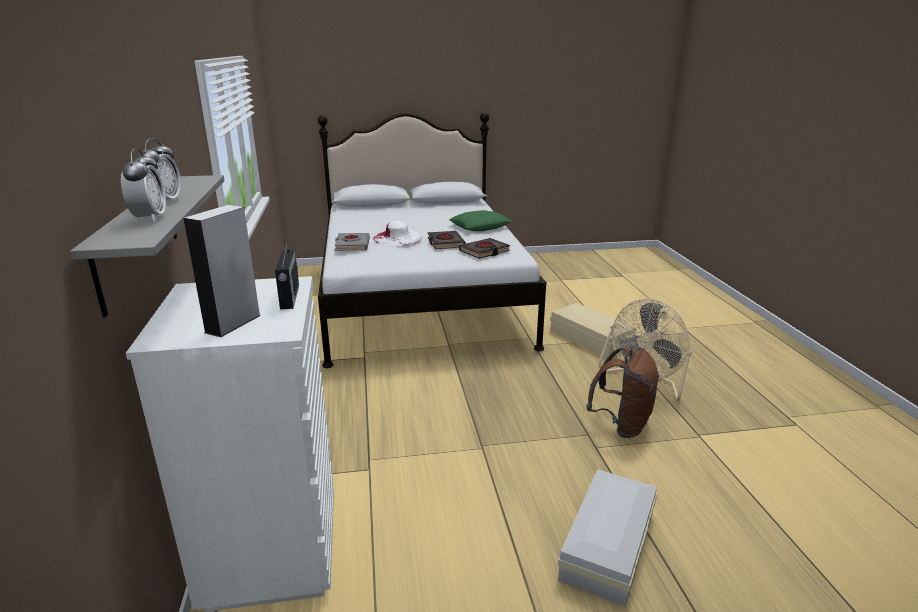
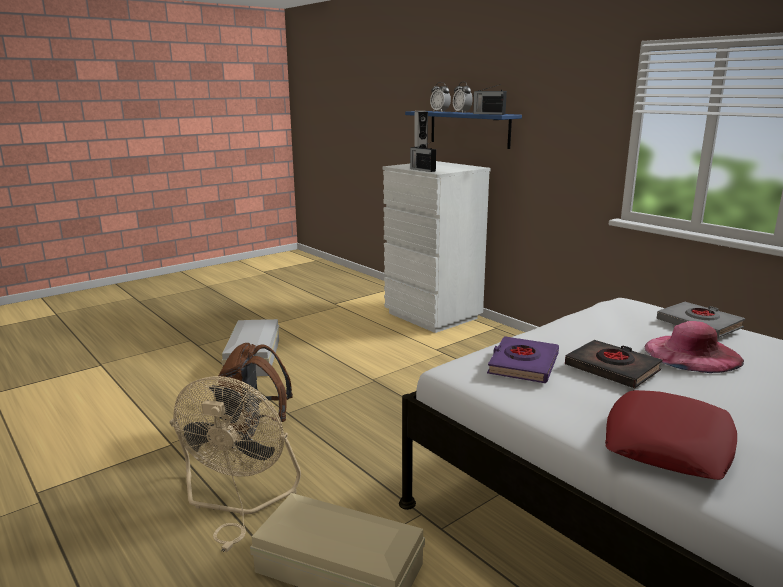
camera: 150 degrees right, 5 degrees down
grey shelf [70,175,224,317] -> blue shelf [405,111,522,149]
white hat [373,220,422,245] -> pink hat [645,321,744,373]
green pillow [449,210,511,231] -> red pillow [605,390,737,480]
black book [459,238,510,259] -> purple book [487,336,559,383]
none -> radio [473,84,507,115]

